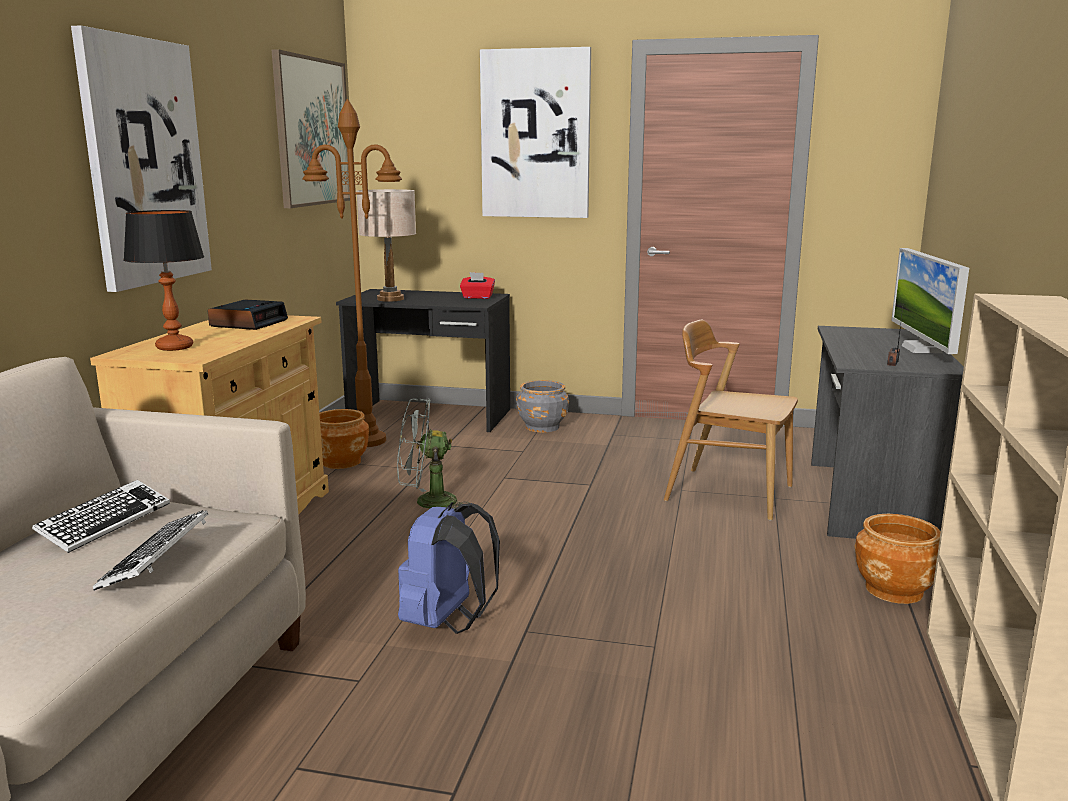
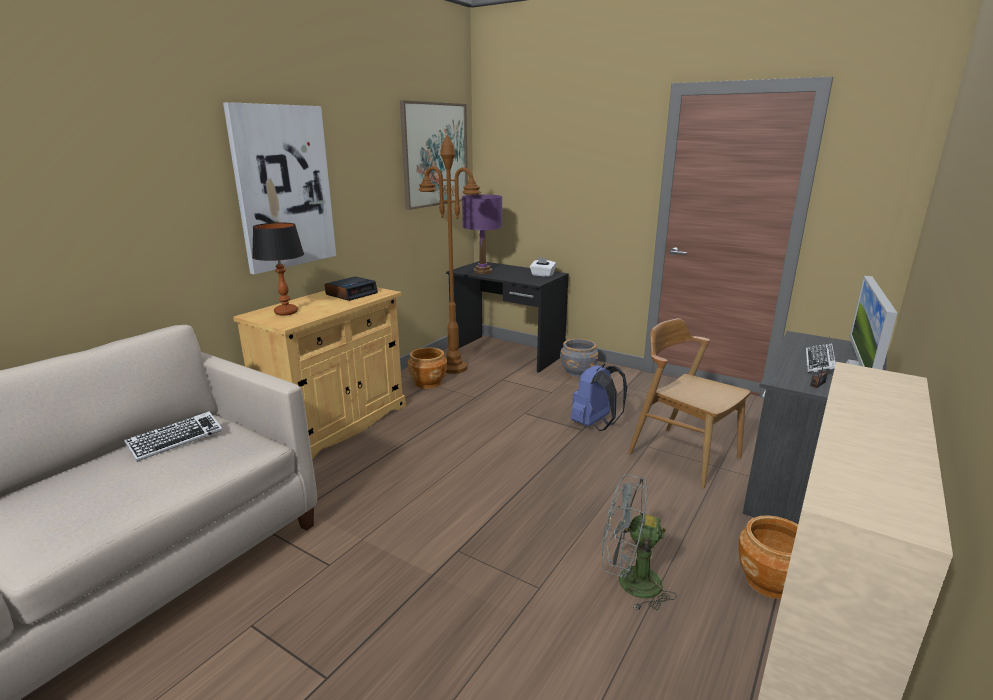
camera: 20 degrees right, 5 degrees up
keyboard [93,510,208,591] -> keyboard moved to [806,343,836,373]
beige table lamp [356,189,416,302] -> purple table lamp [462,194,502,274]
grey fan [397,398,469,509] -> grey fan moved to [602,474,677,610]
blue backpack [398,502,500,634] -> blue backpack moved to [571,364,627,431]
red tissue box [460,272,495,299] -> white tissue box [530,257,556,277]
picture [480,47,591,218] -> none

